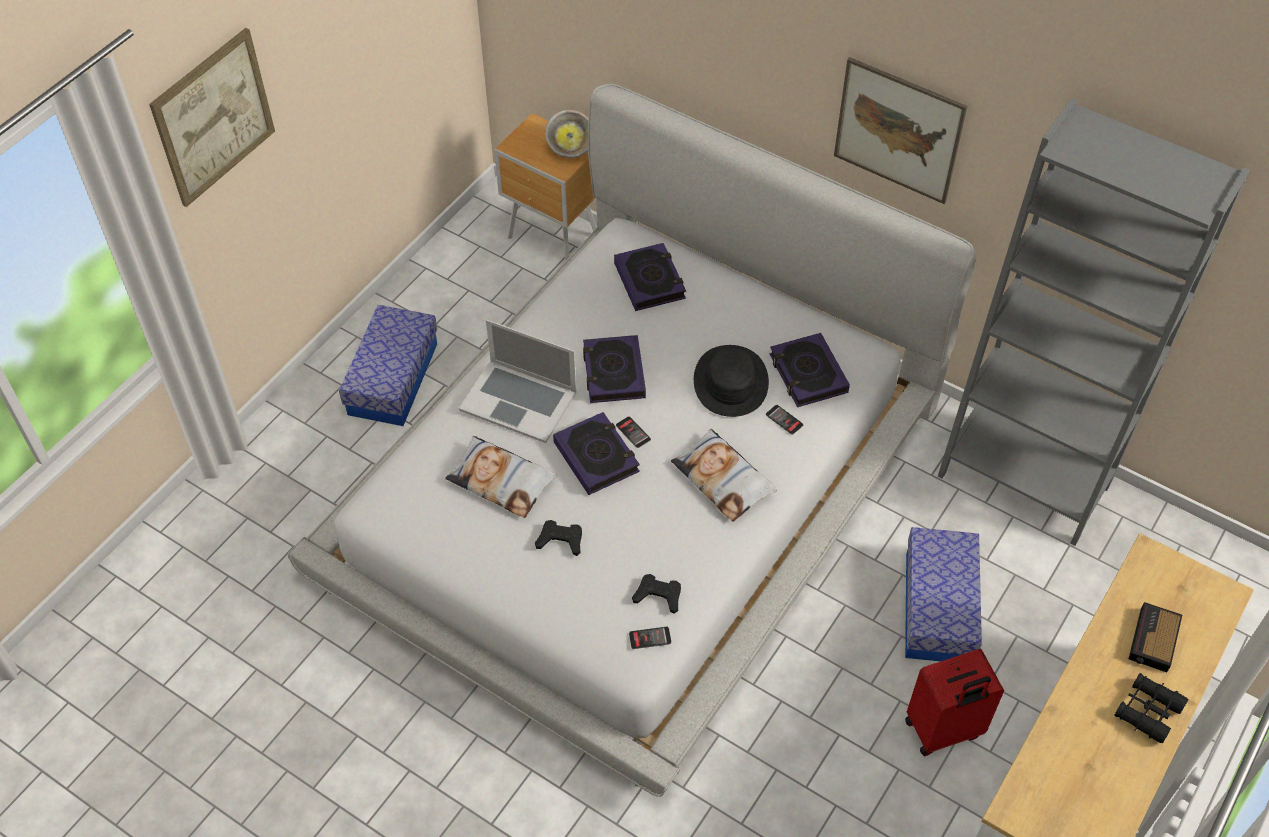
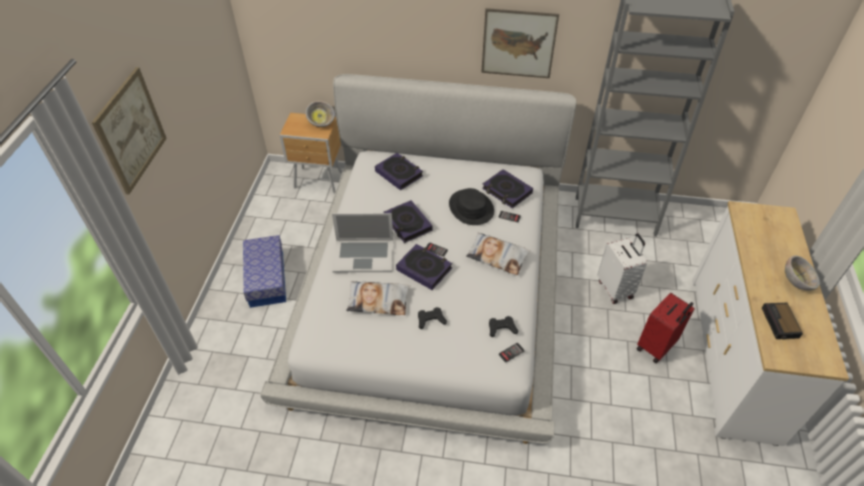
camera: 25 degrees left, 5 degrees down
storage box [905,527,982,662] -> white suitcase [597,233,647,304]
black binoculars [1114,673,1188,744] -> bowl [785,256,820,290]
alarm clock [1129,602,1182,672] -> alarm clock moved to [762,303,803,340]

